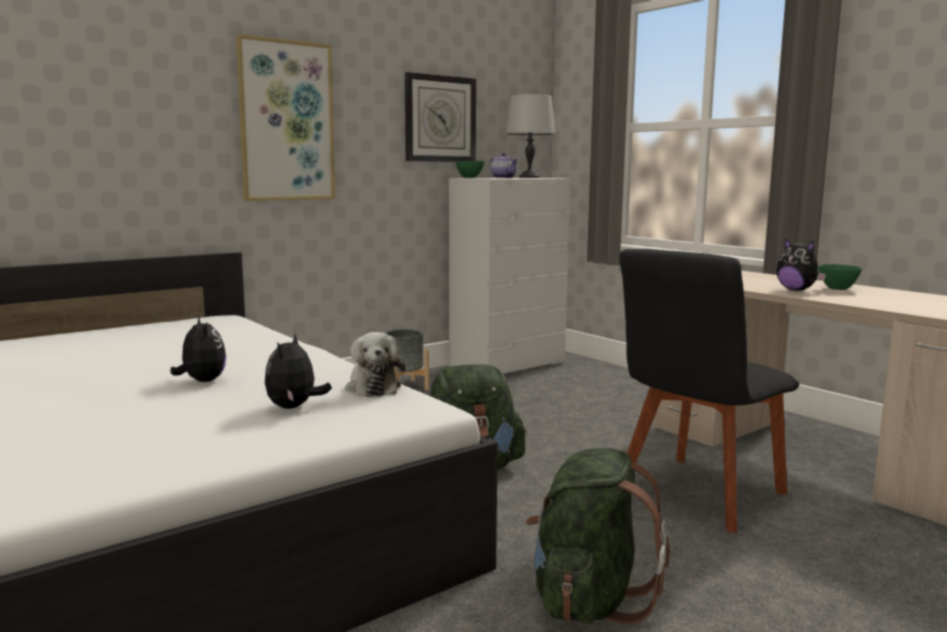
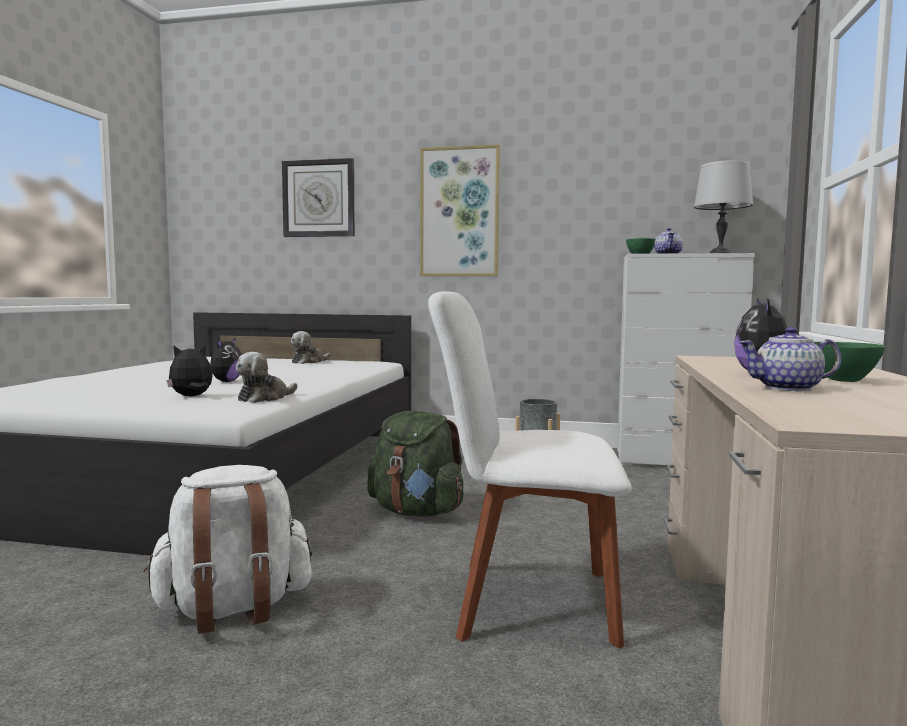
camera: 50 degrees right, 5 degrees down
wall clock [405,72,476,162] -> wall clock moved to [282,158,355,237]
green backpack [526,448,670,624] -> white backpack [143,465,312,634]
black chair [619,249,799,533] -> white chair [428,291,632,648]
none -> plush toy [291,331,331,364]
none -> teapot [739,327,841,391]

